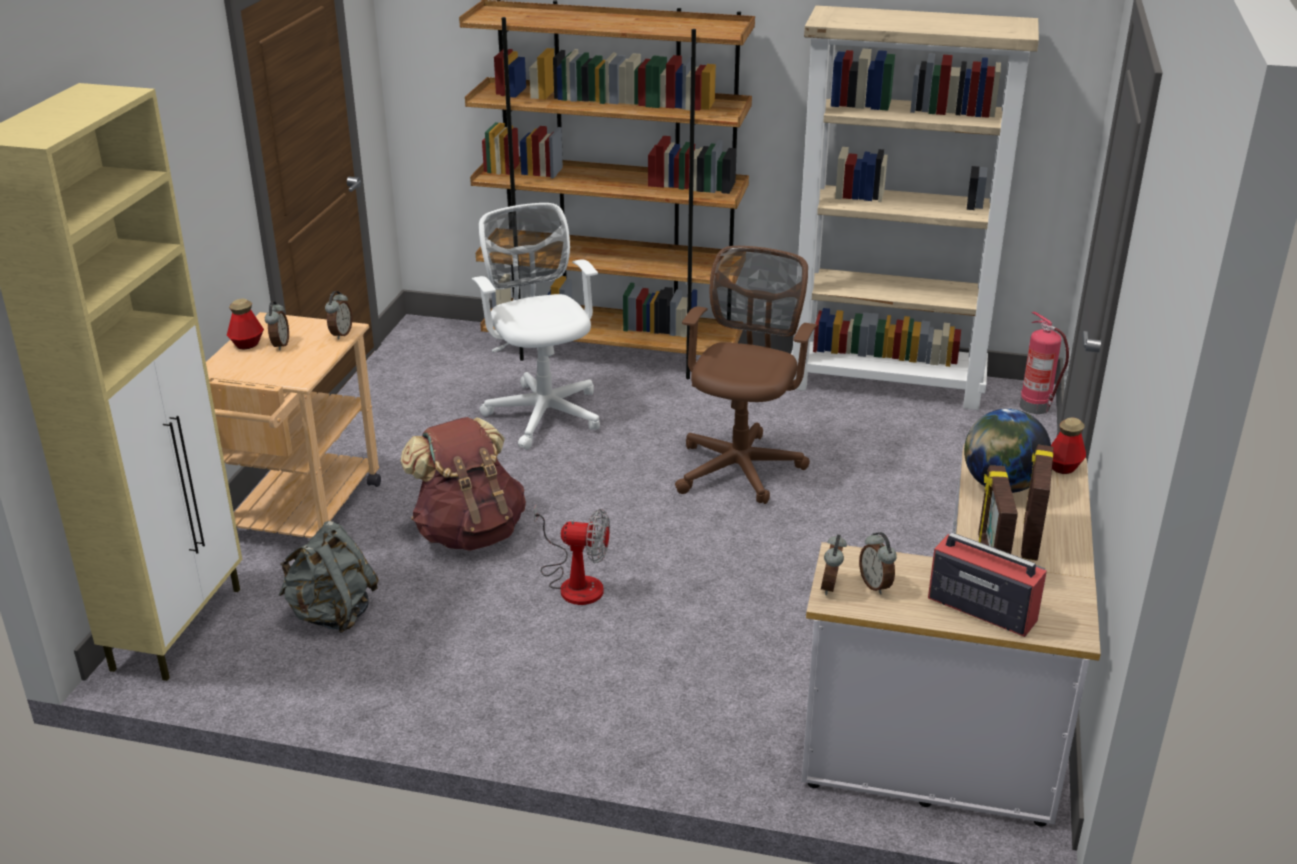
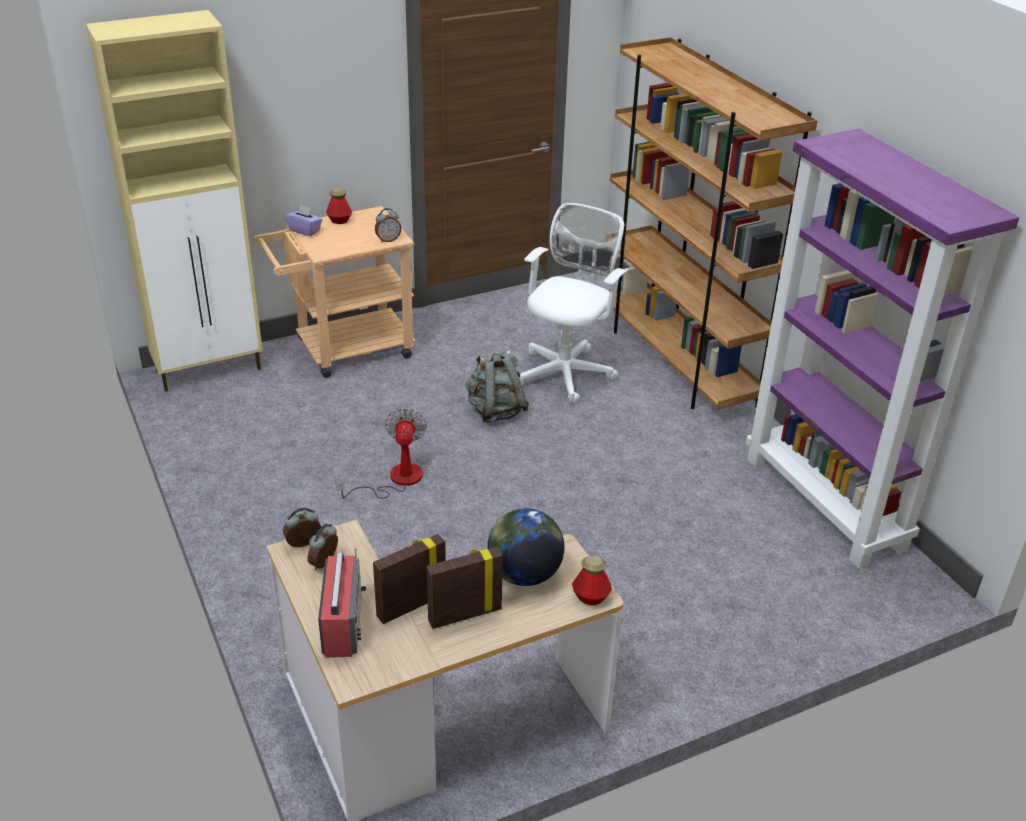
camera: 50 degrees right, 5 degrees up
alarm clock [265,301,289,350] -> none
grey backpack [278,521,379,633] -> grey backpack moved to [466,350,529,423]
brown backpack [400,417,526,551] -> none
fan [534,504,610,605] -> fan turned 150 degrees counterclockwise [335,408,427,499]
brown office chair [675,246,817,504] -> none
beige bookcase [791,5,1039,410] -> purple bookcase [746,129,1019,568]
fire extinguisher [1020,312,1069,414] -> none
none -> purple tissue box [285,205,322,236]

